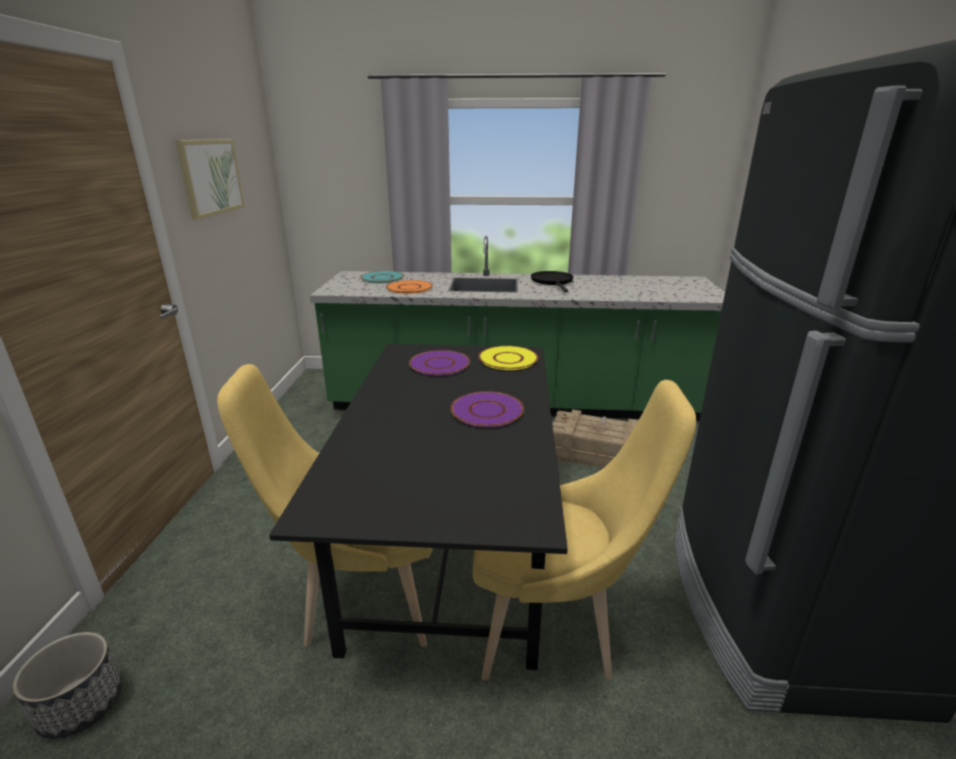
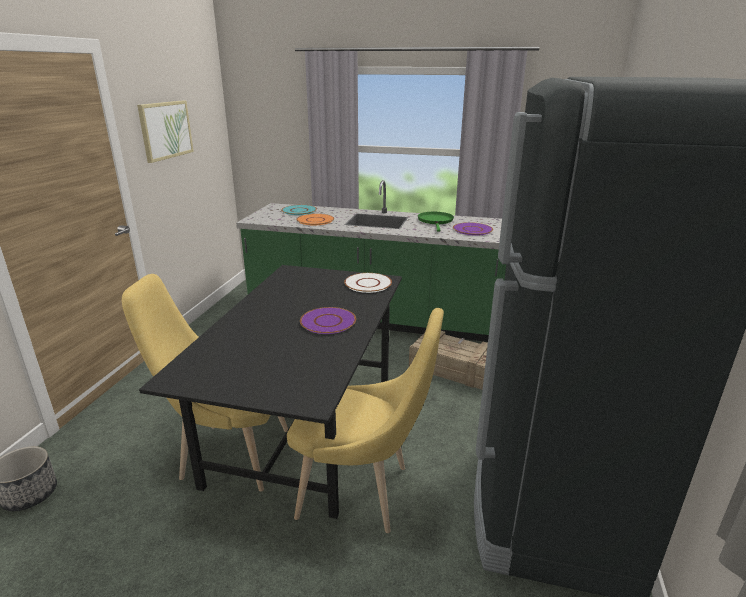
camera: 10 degrees right, 0 degrees up
purple plate [409,350,470,376] -> purple plate moved to [453,222,493,236]
yellow plate [479,346,538,370] -> white plate [344,273,392,293]
black frying pan [531,271,574,292] -> green frying pan [418,212,454,231]

